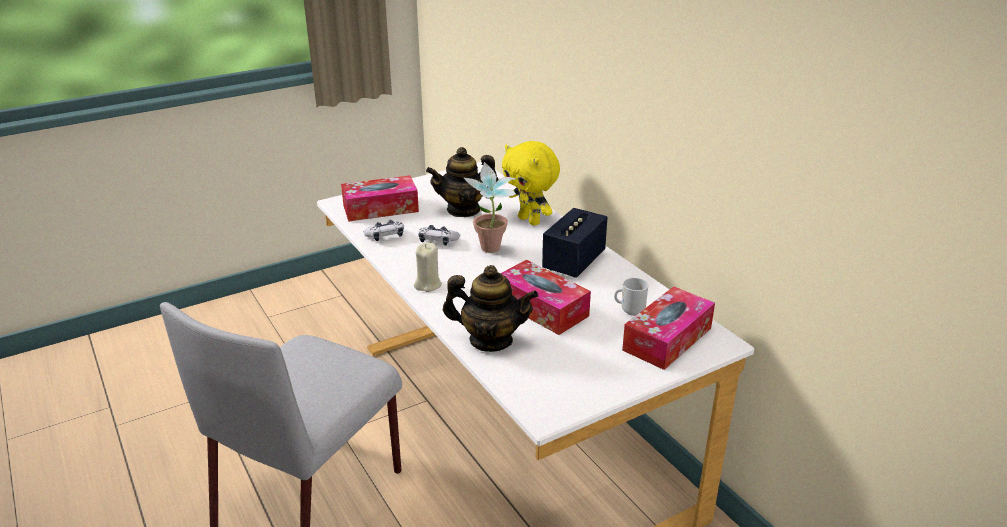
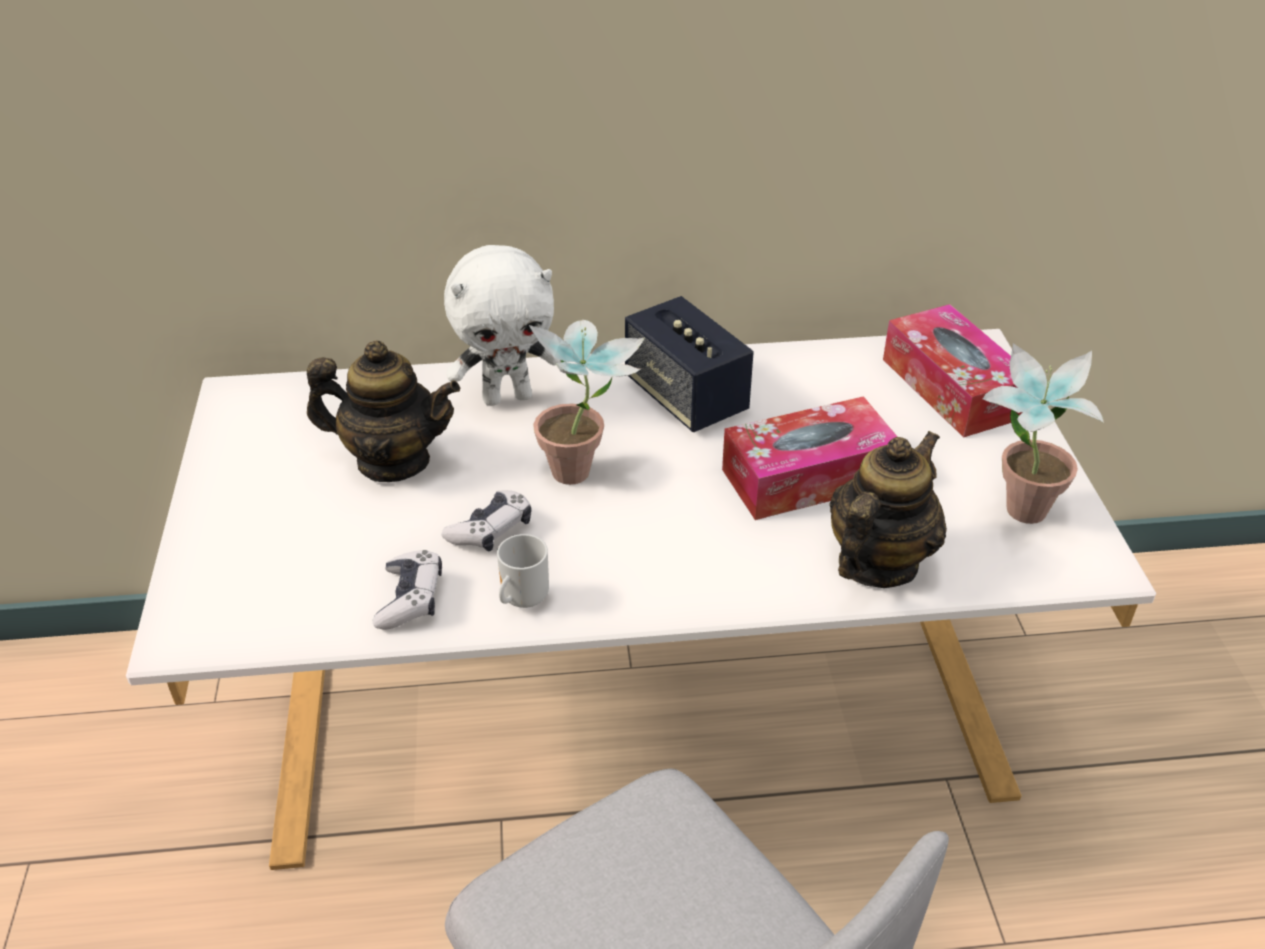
camera: 65 degrees left, 10 degrees up
tissue box [341,175,419,222] -> none
beige candle [414,242,442,292] -> none
teapot [426,147,499,217] -> teapot turned 90 degrees counterclockwise [307,340,460,482]
yellow plush toy [502,141,560,226] -> white plush toy [444,245,561,406]
mug [614,278,648,316] -> mug moved to [497,534,549,608]
none -> potted plant [983,343,1104,524]

